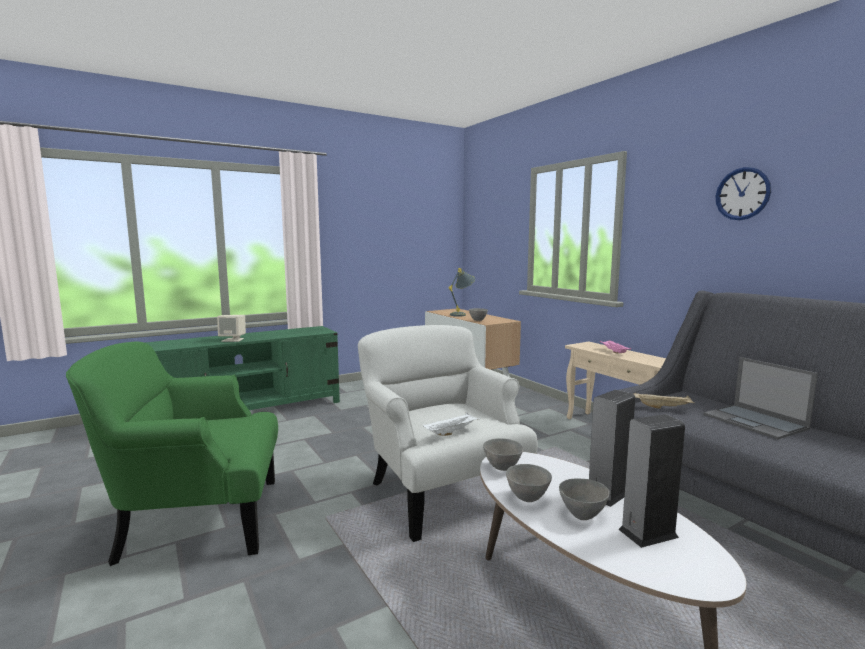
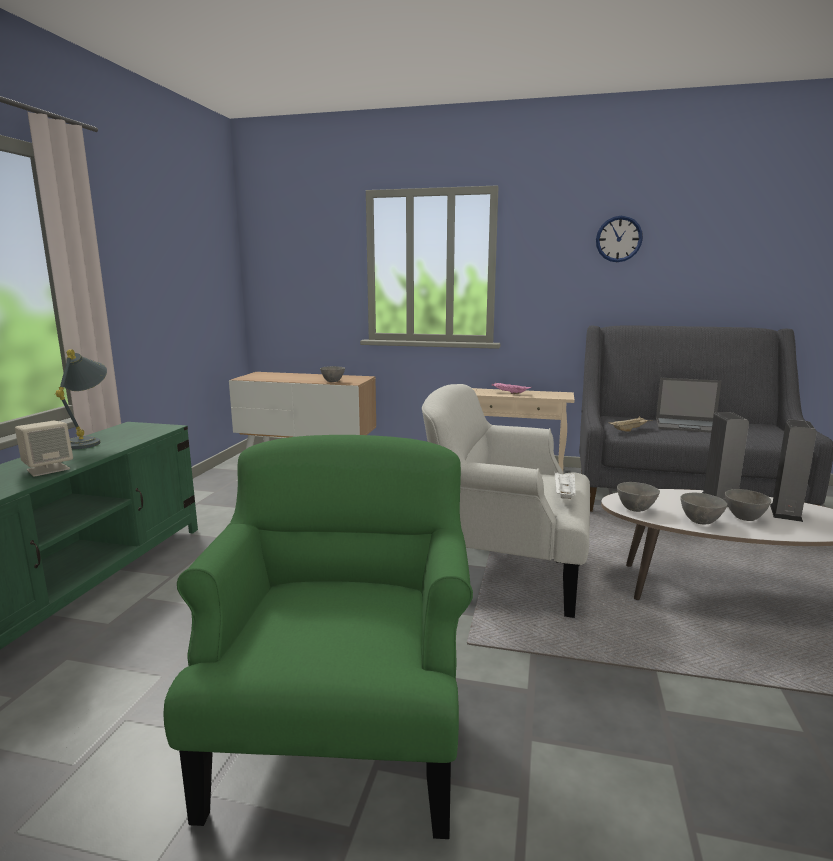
camera: 45 degrees left, 5 degrees up
green armchair [66,341,278,566] -> green armchair turned 150 degrees clockwise [163,435,473,839]
grey table lamp [449,268,475,317] -> grey table lamp moved to [55,350,107,449]

